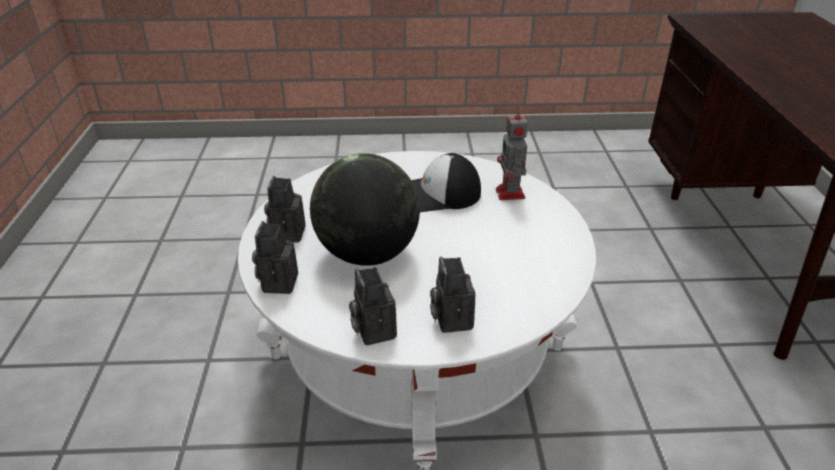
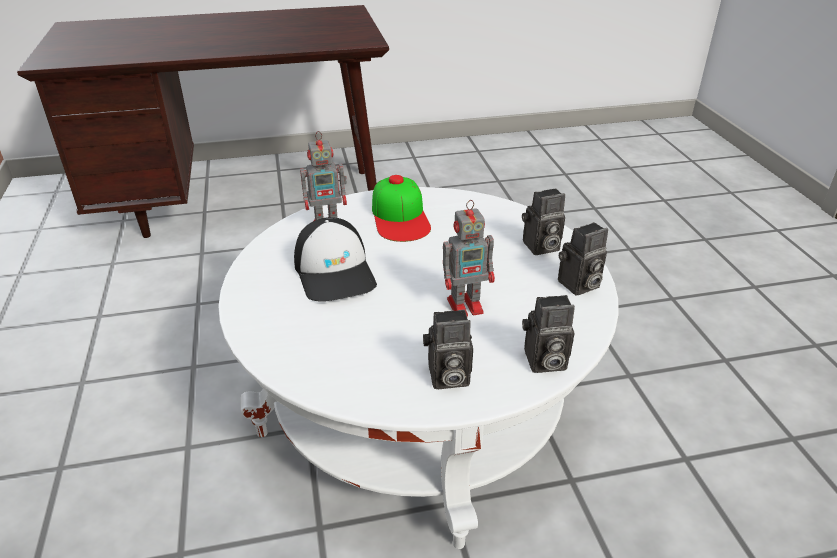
camera: 100 degrees left, 0 degrees up
globe [310,153,420,266] -> toy robot [443,200,495,316]
none -> cap [372,175,431,242]

